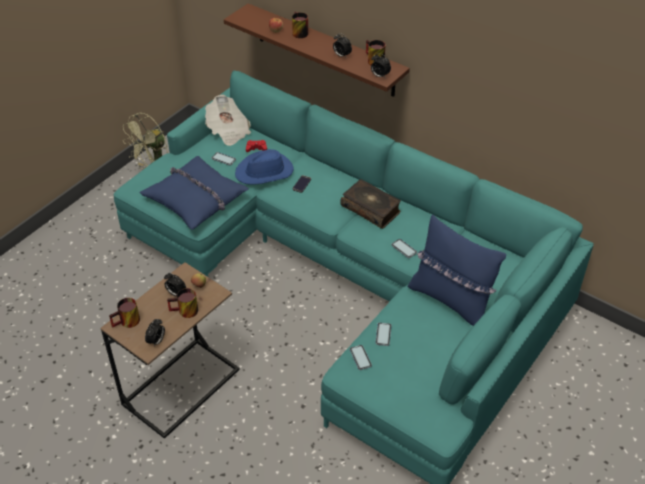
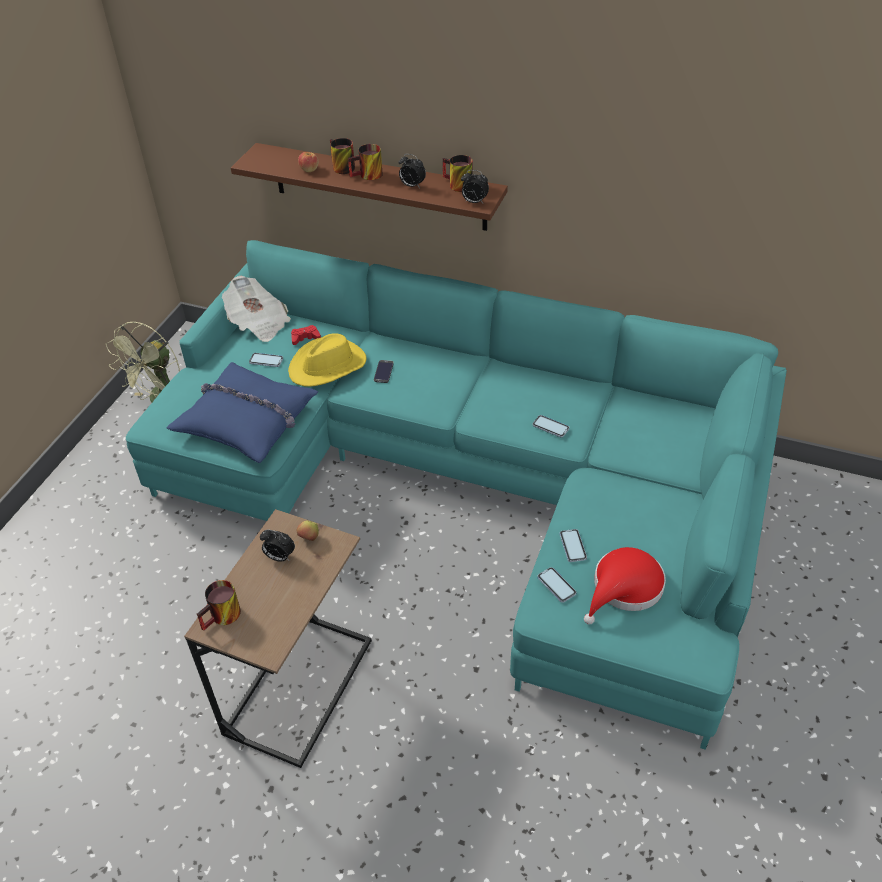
camera: 15 degrees left, 0 degrees up
alarm clock [145,319,165,346] -> none
mug [167,288,198,318] -> mug moved to [348,144,383,180]
blue hat [235,149,294,185] -> yellow hat [288,333,367,387]
book [340,179,401,229] -> none
blue pillow [408,214,506,326] -> none
none -> red hat [584,547,666,625]

